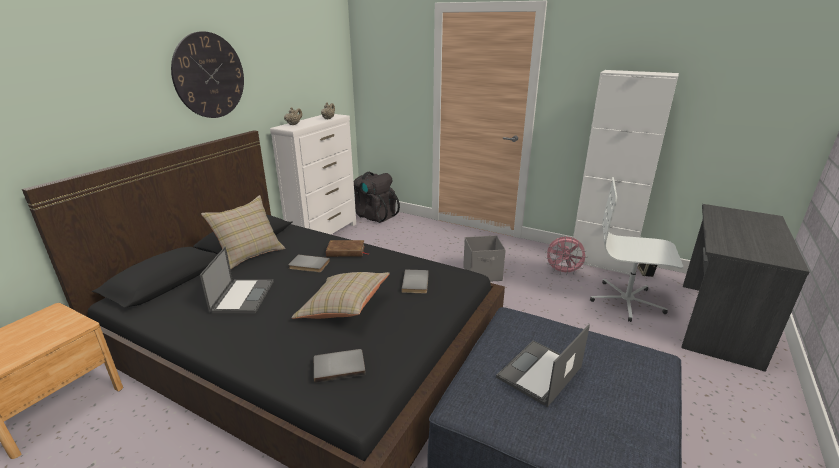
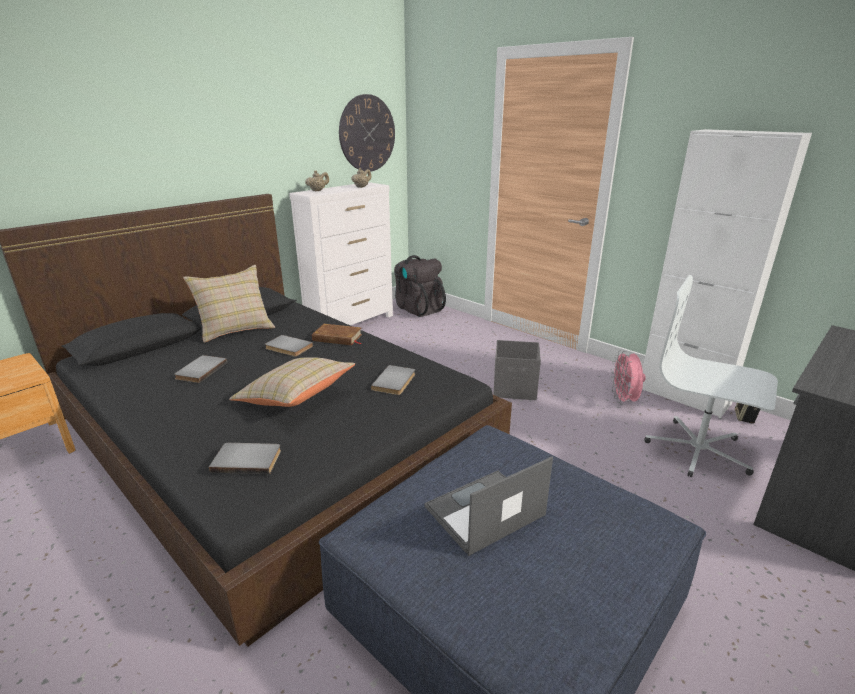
camera: 15 degrees right, 0 degrees up
wall clock [171,31,244,118] -> wall clock moved to [339,94,395,172]
laptop [200,246,274,313] -> grey book [174,355,227,383]
pink fan [544,237,587,275] -> pink fan turned 60 degrees clockwise [610,350,646,405]

